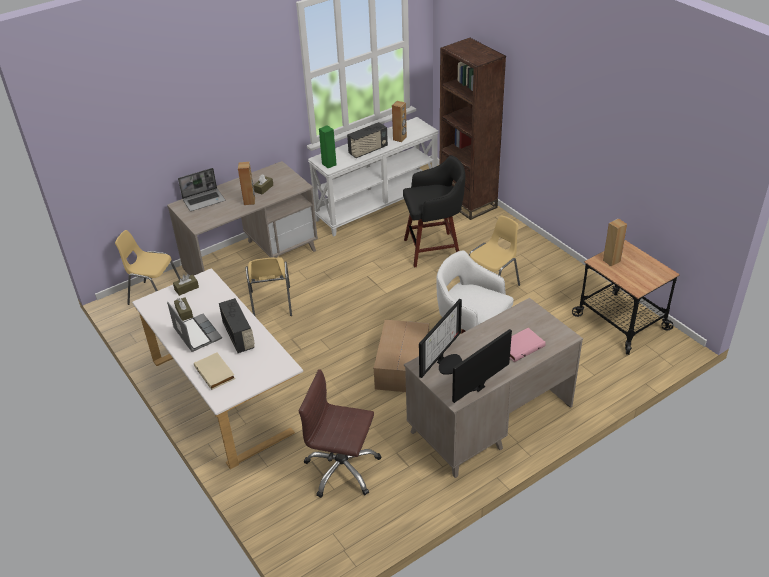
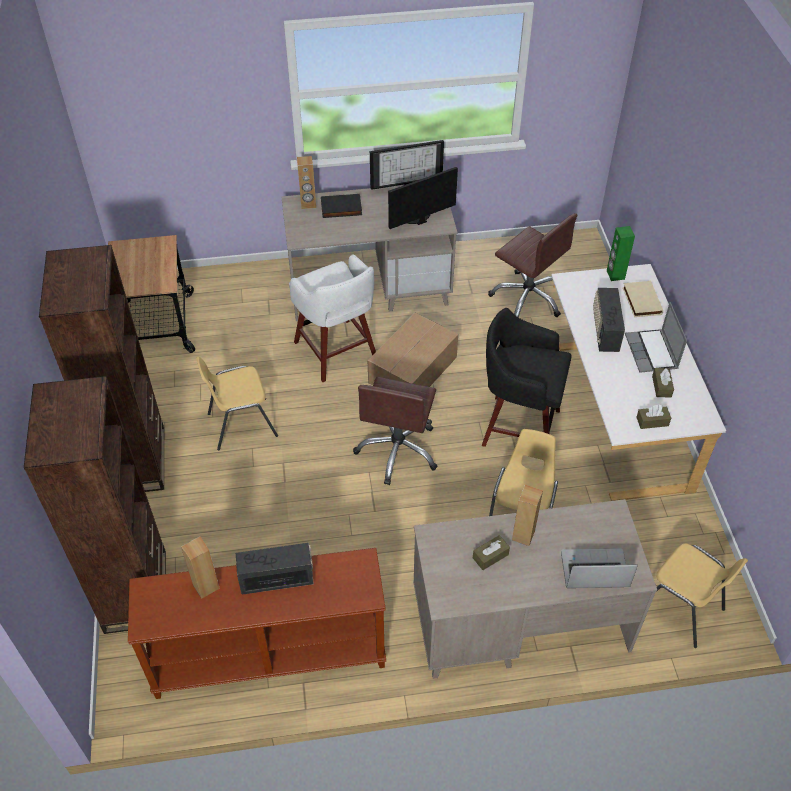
camera: 155 degrees left, 10 degrees up
white console table [308,117,439,236] -> brown console table [128,548,386,699]
green speaker [319,125,337,168] -> green speaker moved to [607,226,635,281]
black stool [403,155,465,267] -> black stool moved to [482,308,572,447]
pink book [510,328,546,362] -> black book [321,194,362,218]
brown speaker [603,218,627,266] -> brown speaker moved to [297,156,316,209]
none -> brown bookcase [39,245,164,492]
none -> brown office chair [353,377,438,485]

